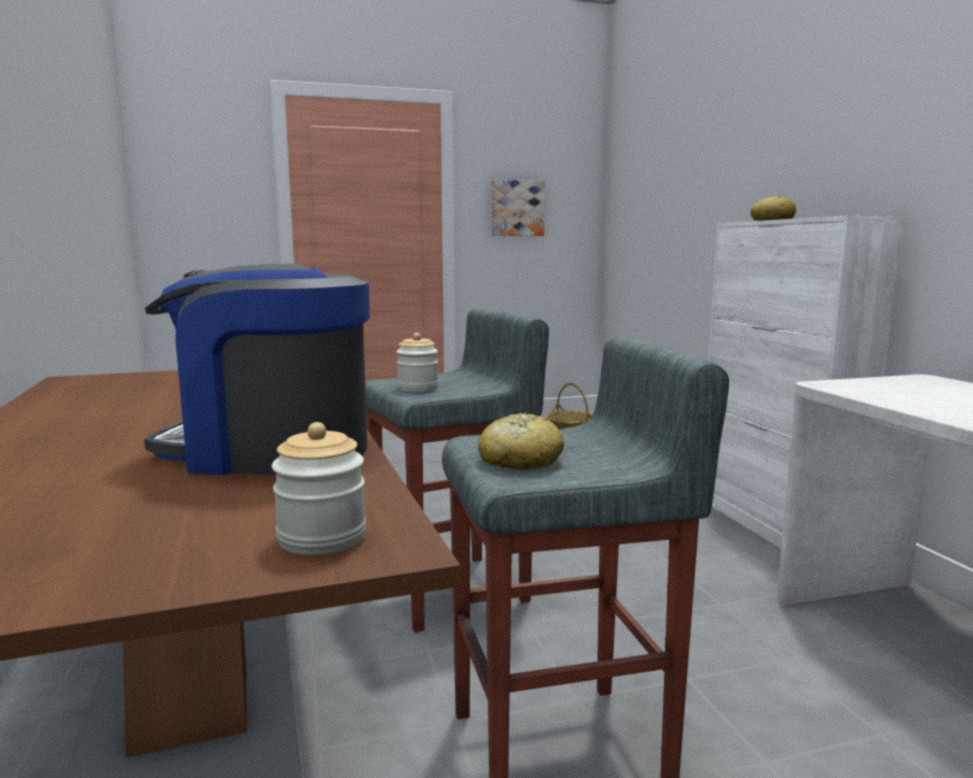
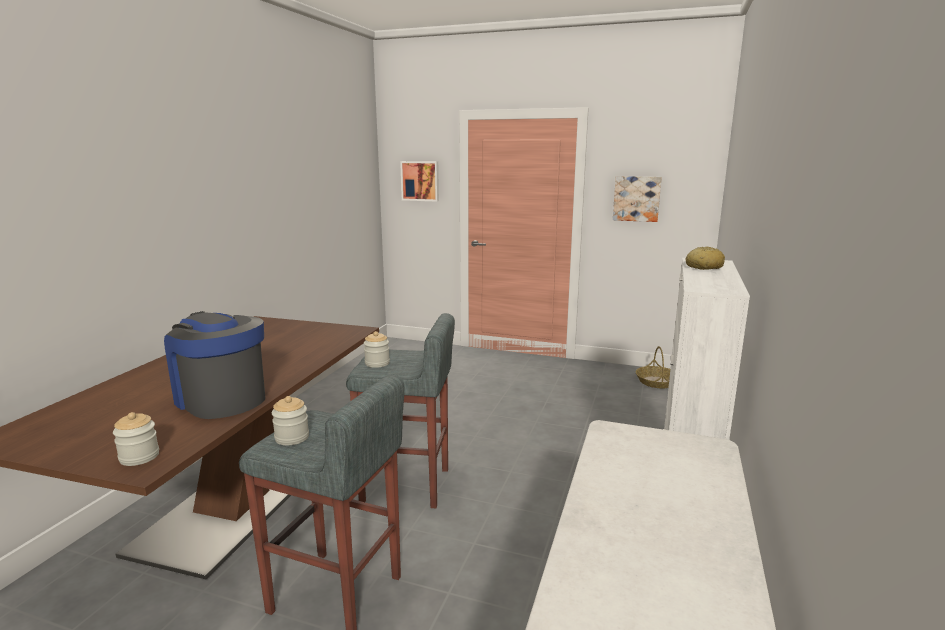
camera: 35 degrees right, 5 degrees up
bread [478,413,564,470] -> jar [272,396,309,445]
none -> picture [400,161,439,202]

